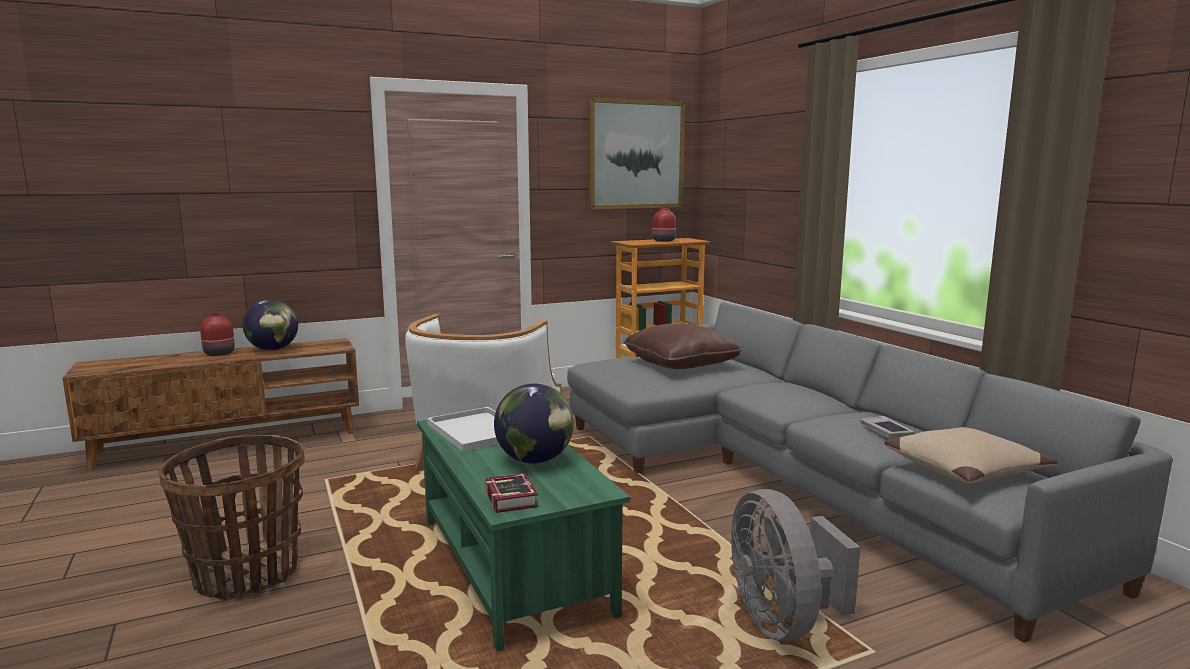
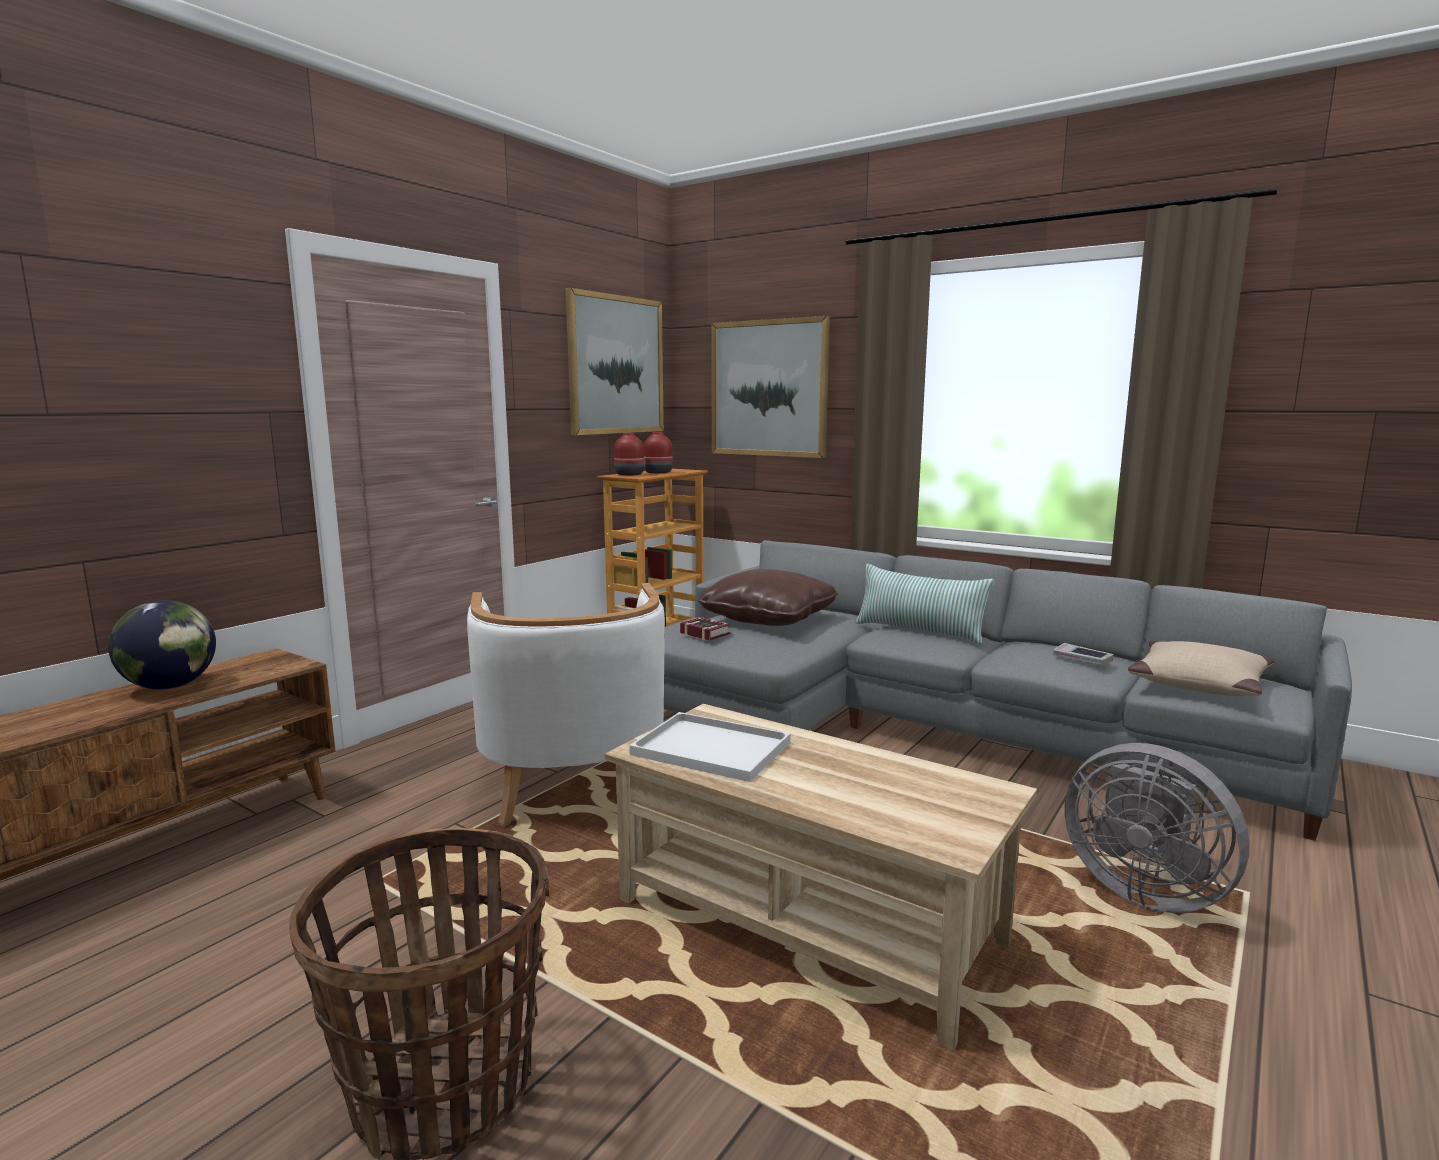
camera: 30 degrees left, 0 degrees up
red vase [200,313,235,356] -> red vase moved to [614,433,644,476]
green coffee table [417,410,630,652] -> beige coffee table [604,704,1037,1050]
book [486,473,538,513] -> book moved to [680,617,731,641]
globe [494,384,574,464] -> none
none -> picture [711,316,830,458]
none -> pillow [855,564,994,644]

